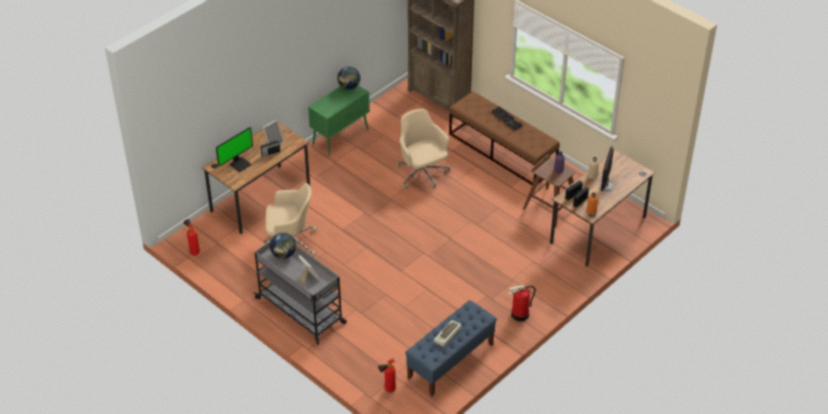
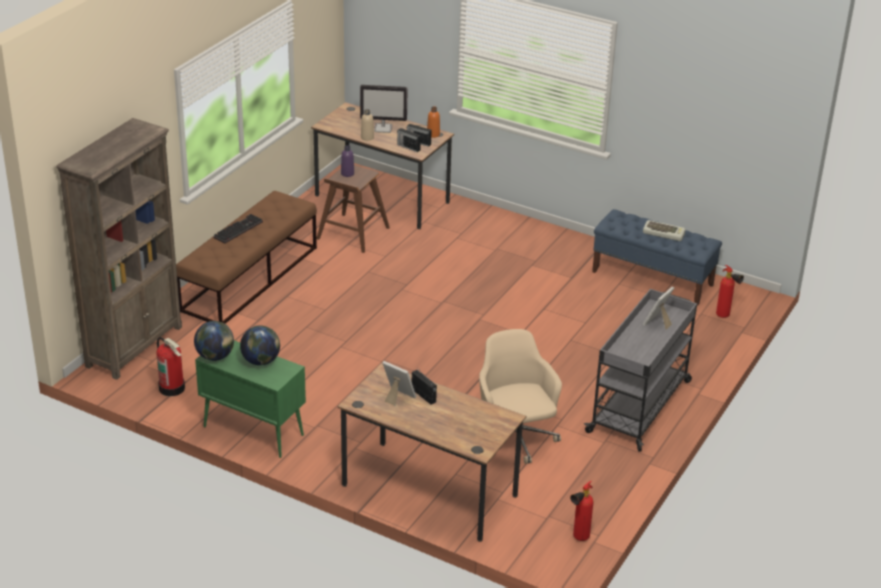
camera: 105 degrees left, 10 degrees down
monitor [216,127,253,172] -> none
globe [270,233,296,259] -> globe moved to [240,325,280,366]
beige office chair [396,109,450,189] -> none
fire extinguisher [507,285,536,321] -> fire extinguisher moved to [156,337,185,396]

